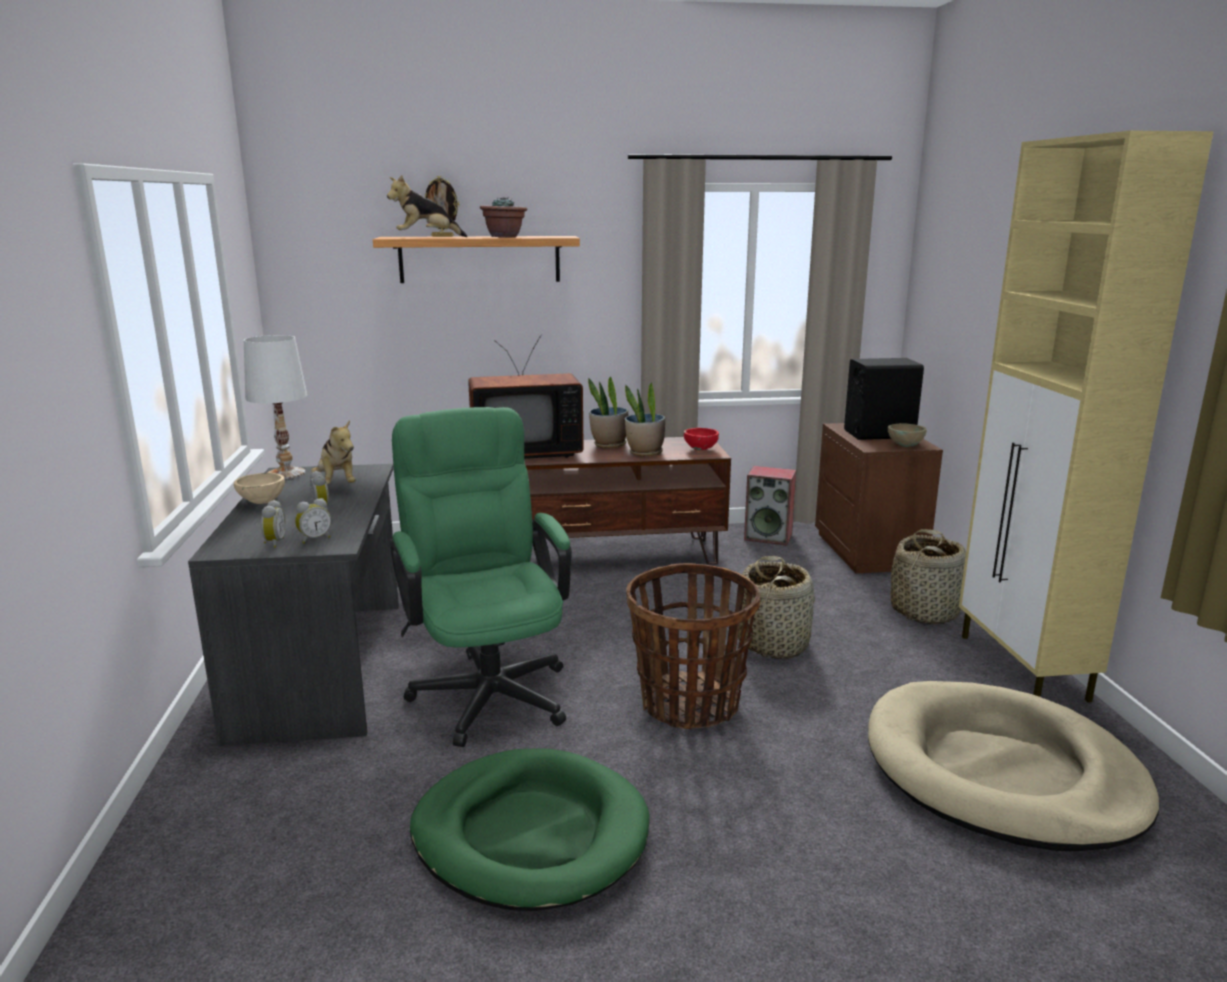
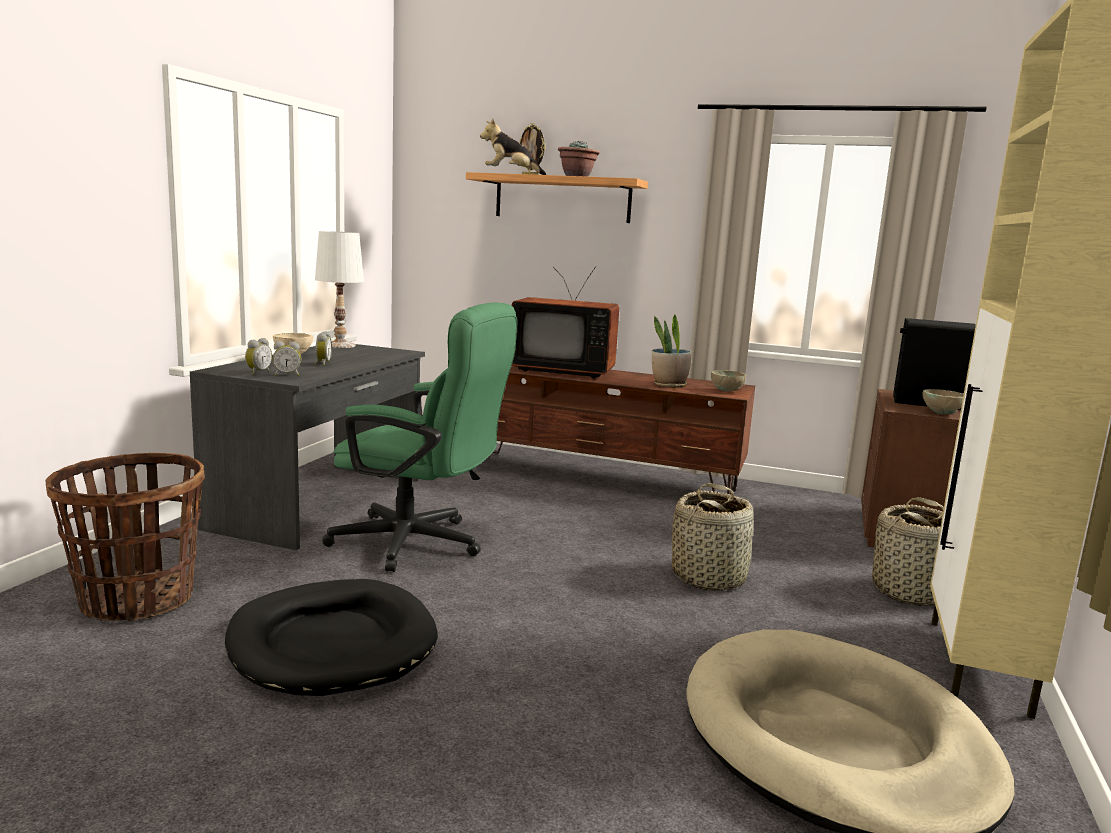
camera: 25 degrees right, 5 degrees down
plush toy [311,420,356,484] -> none
green office chair [389,407,572,747] -> green office chair turned 105 degrees clockwise [322,302,517,572]
green dog bed [410,748,650,911] -> black dog bed [225,579,438,696]
potted plant [588,376,628,448] -> none
basket [626,563,760,729] -> basket moved to [46,453,205,622]
red bowl [684,428,719,450] -> beige bowl [711,370,746,392]
speaker [744,466,796,546] -> none

